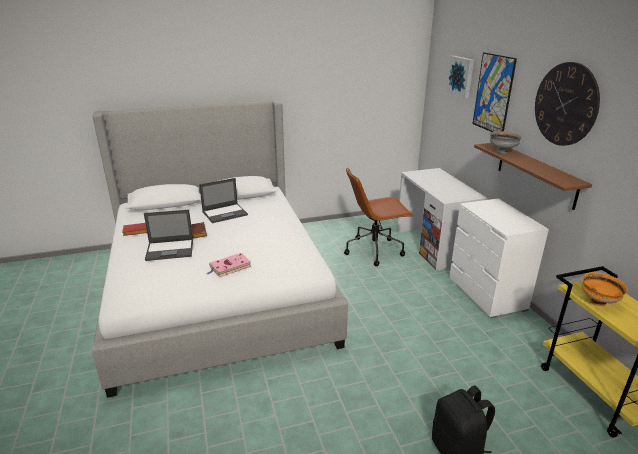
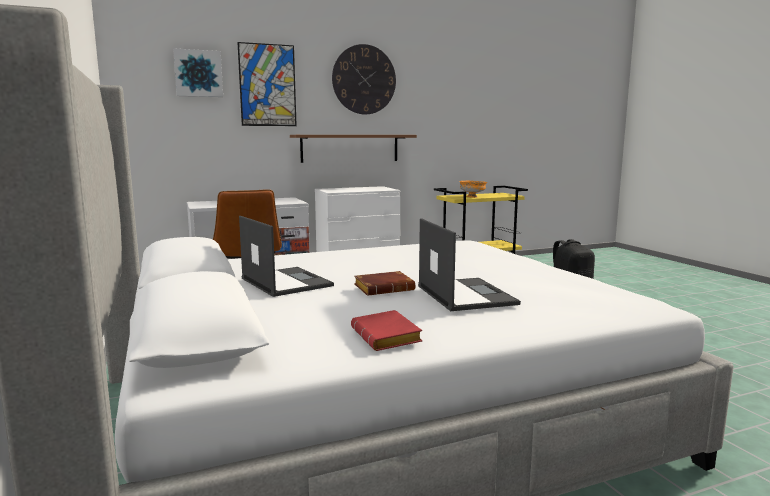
camera: 95 degrees left, 15 degrees down
pink book [207,253,251,277] -> none
grey bowl [490,131,522,153] -> none

